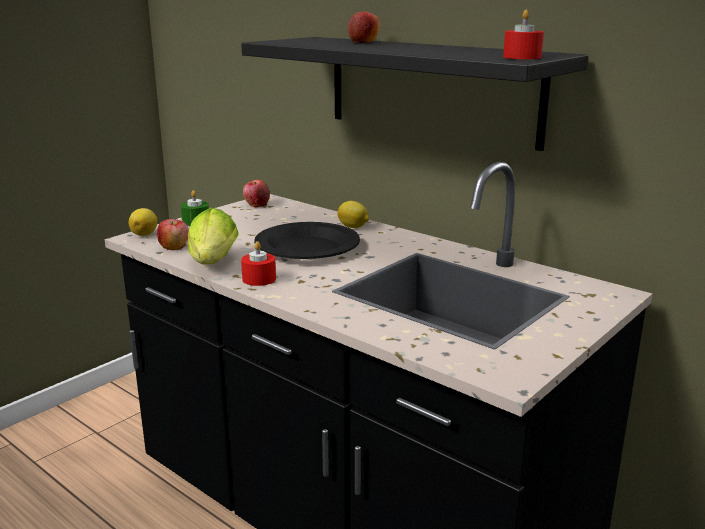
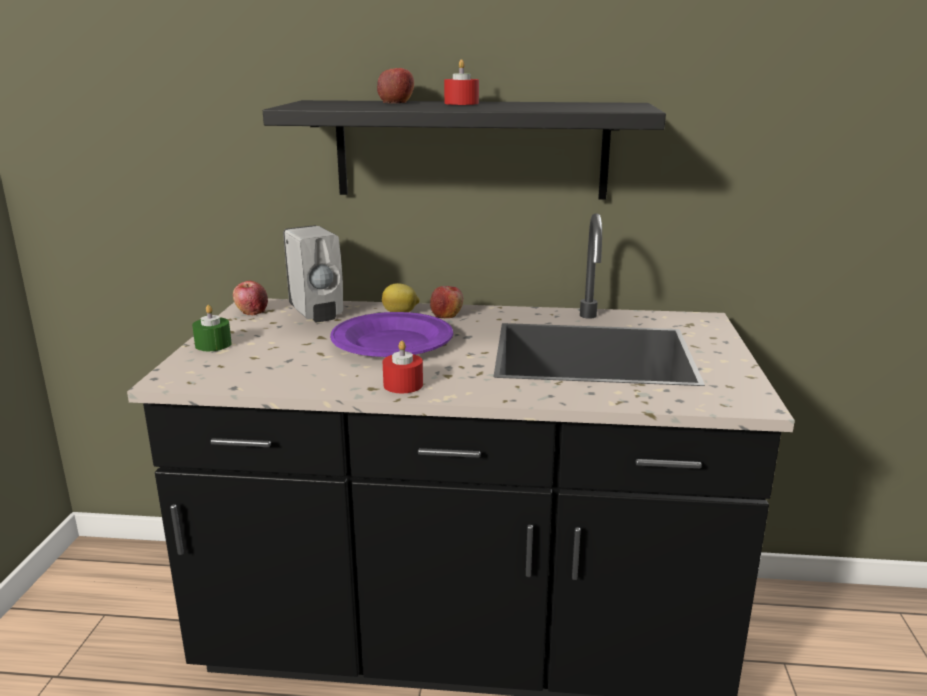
camera: 35 degrees left, 0 degrees up
lemon [128,208,157,236] -> none
apple [157,219,189,250] -> apple moved to [430,286,464,318]
lettuce [188,208,238,264] -> none
black plate [254,222,360,259] -> purple plate [330,312,453,357]
red candle [503,10,544,59] -> red candle moved to [444,59,479,105]
none -> white soap dispenser [283,225,343,322]

